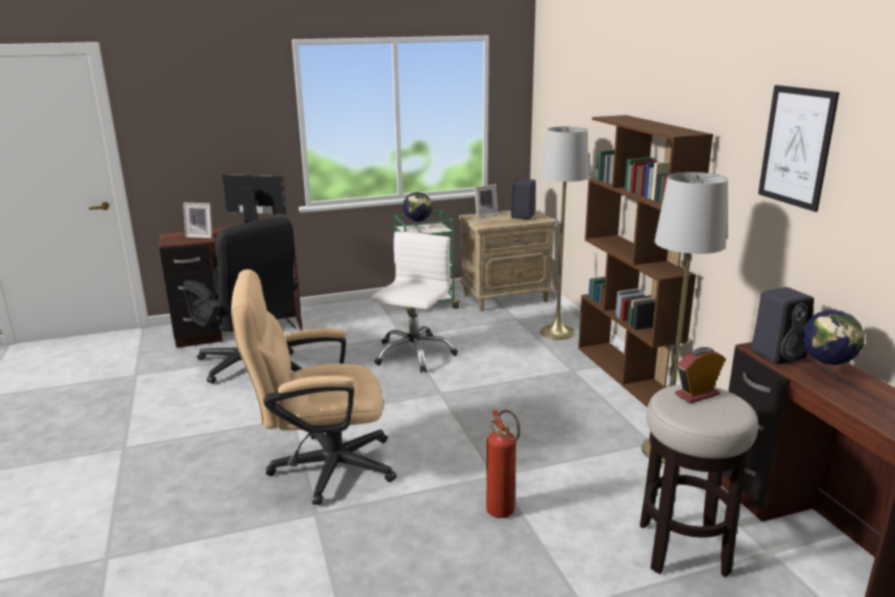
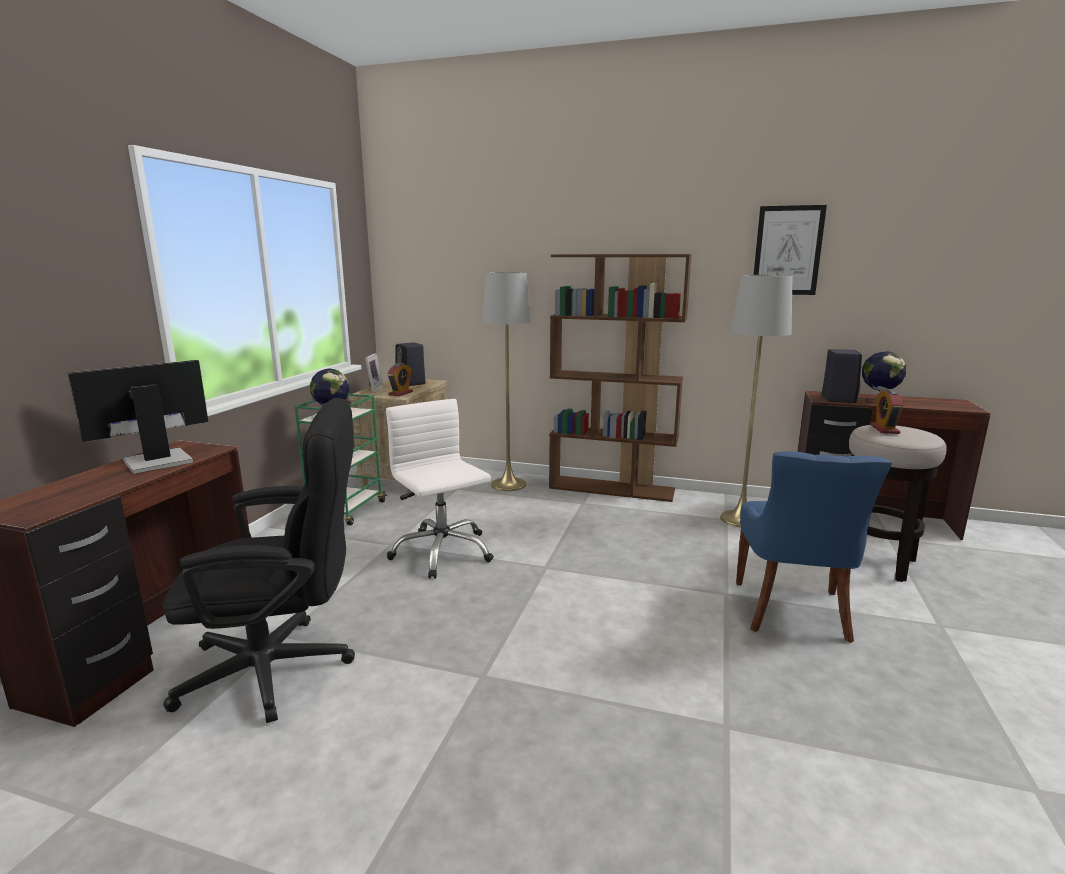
camera: 55 degrees left, 5 degrees down
picture frame [183,203,213,238] -> none
beige office chair [231,269,397,505] -> none
fire extinguisher [486,410,520,518] -> blue chair [736,451,892,643]
none -> alarm clock [387,363,413,396]

